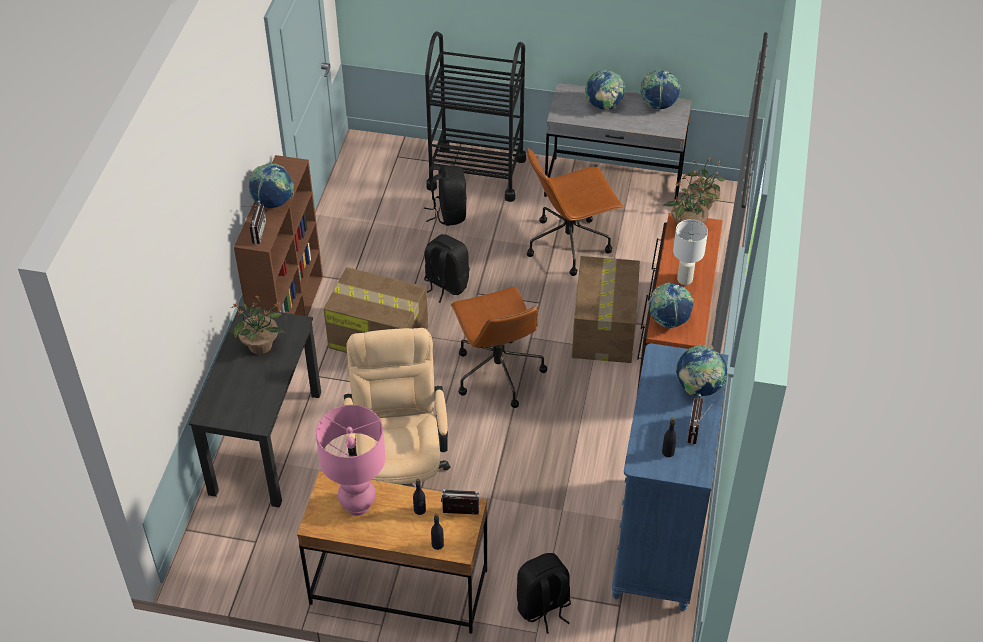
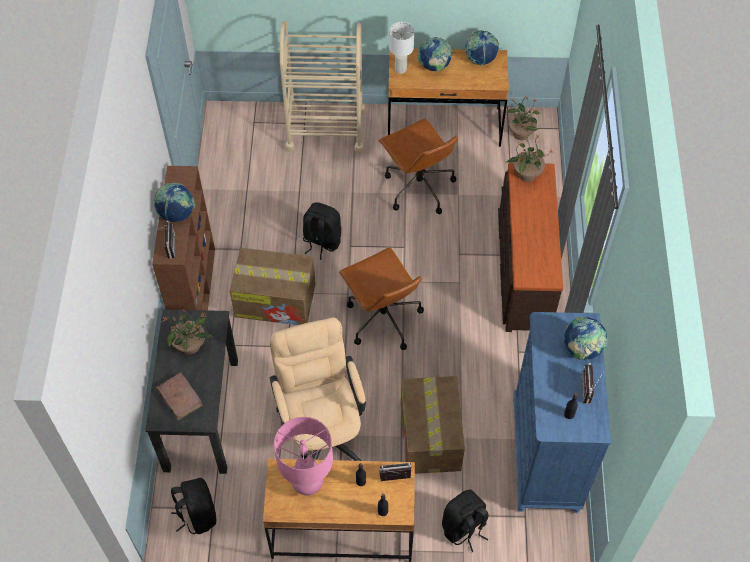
camera: 10 degrees left, 10 degrees up
black backpack [424,165,467,226] -> black backpack moved to [171,478,217,534]
black cart [425,31,526,202] -> beige cart [280,21,365,154]
brown office chair [527,148,623,276] -> brown office chair turned 90 degrees counterclockwise [379,118,458,214]
grey desk [544,83,691,201] -> brown desk [388,49,509,147]
cardboard box [572,256,640,363] -> cardboard box moved to [401,376,465,474]
globe [649,283,694,329] -> none
white table lamp [673,219,708,285] -> white table lamp moved to [389,22,414,74]
none -> brown book [156,373,203,420]

